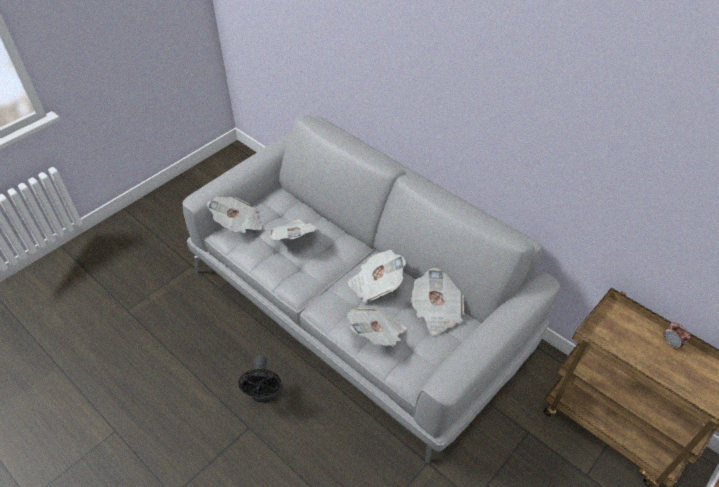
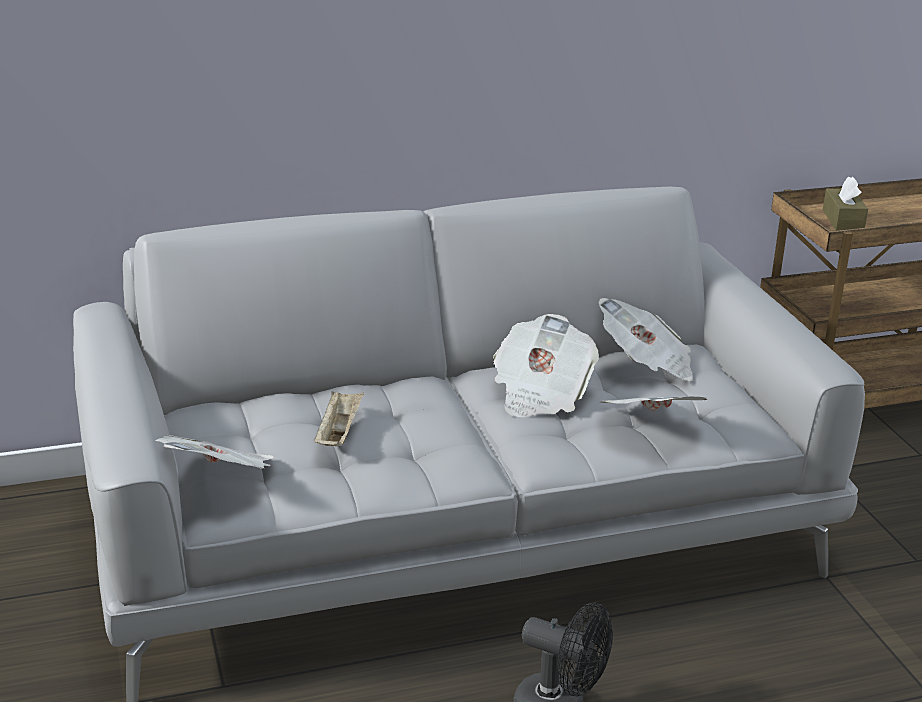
camera: 60 degrees left, 20 degrees down
newspaper [268,219,318,240] -> beige tray [314,390,364,446]
alarm clock [663,322,691,350] -> none
none -> brown tissue box [823,176,868,230]

